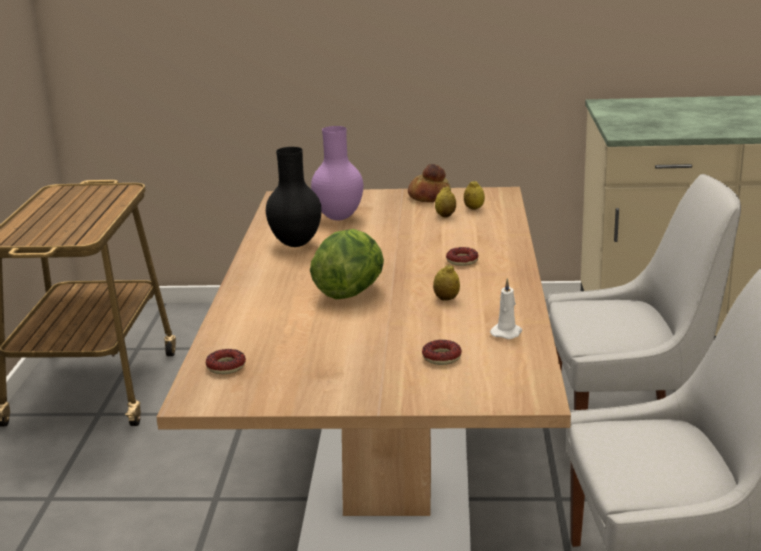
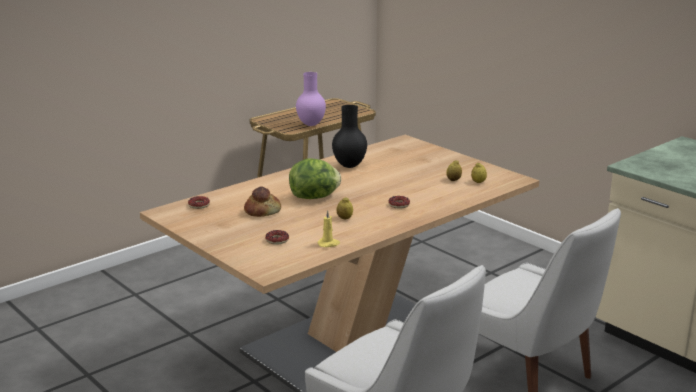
camera: 45 degrees right, 0 degrees up
purple vase [311,126,363,220] -> purple vase moved to [296,72,326,126]
bread [408,164,451,202] -> bread moved to [244,186,281,217]
white candle [490,278,522,339] -> yellow candle [317,210,340,247]

